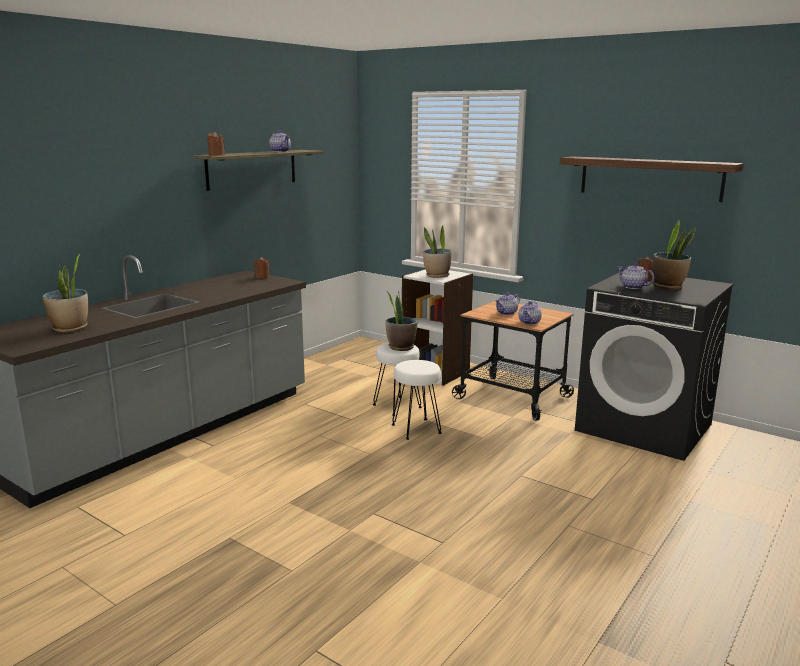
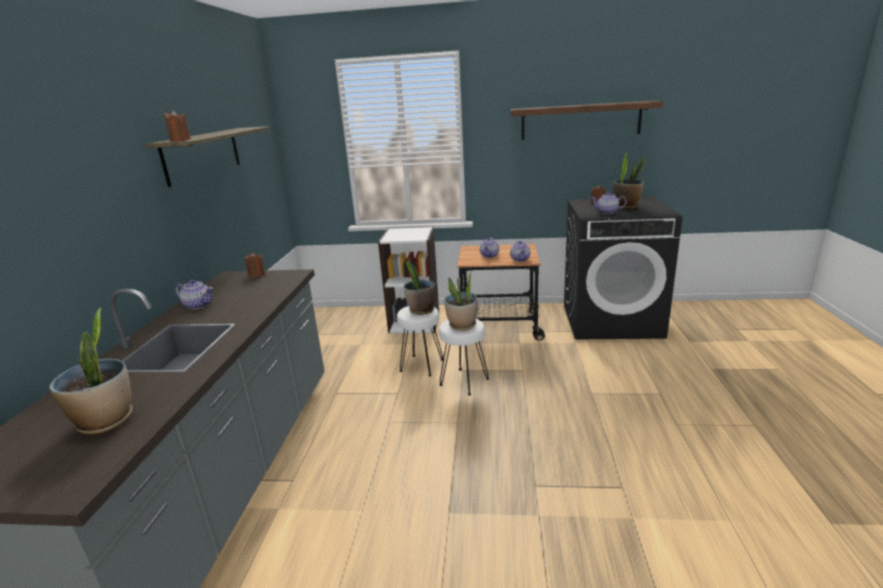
camera: 30 degrees left, 5 degrees up
teapot [269,130,291,152] -> teapot moved to [175,280,213,309]
potted plant [423,226,451,278] -> potted plant moved to [444,270,477,330]

